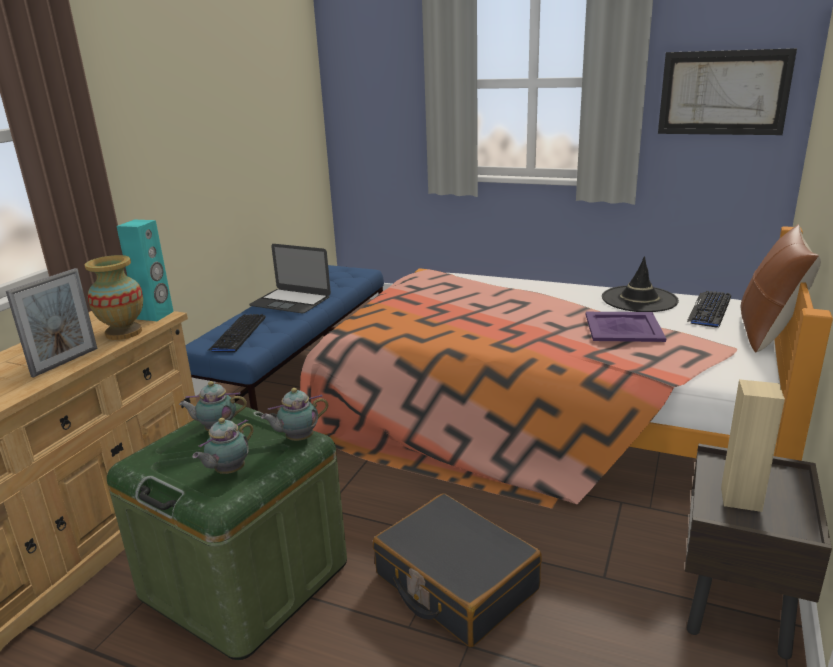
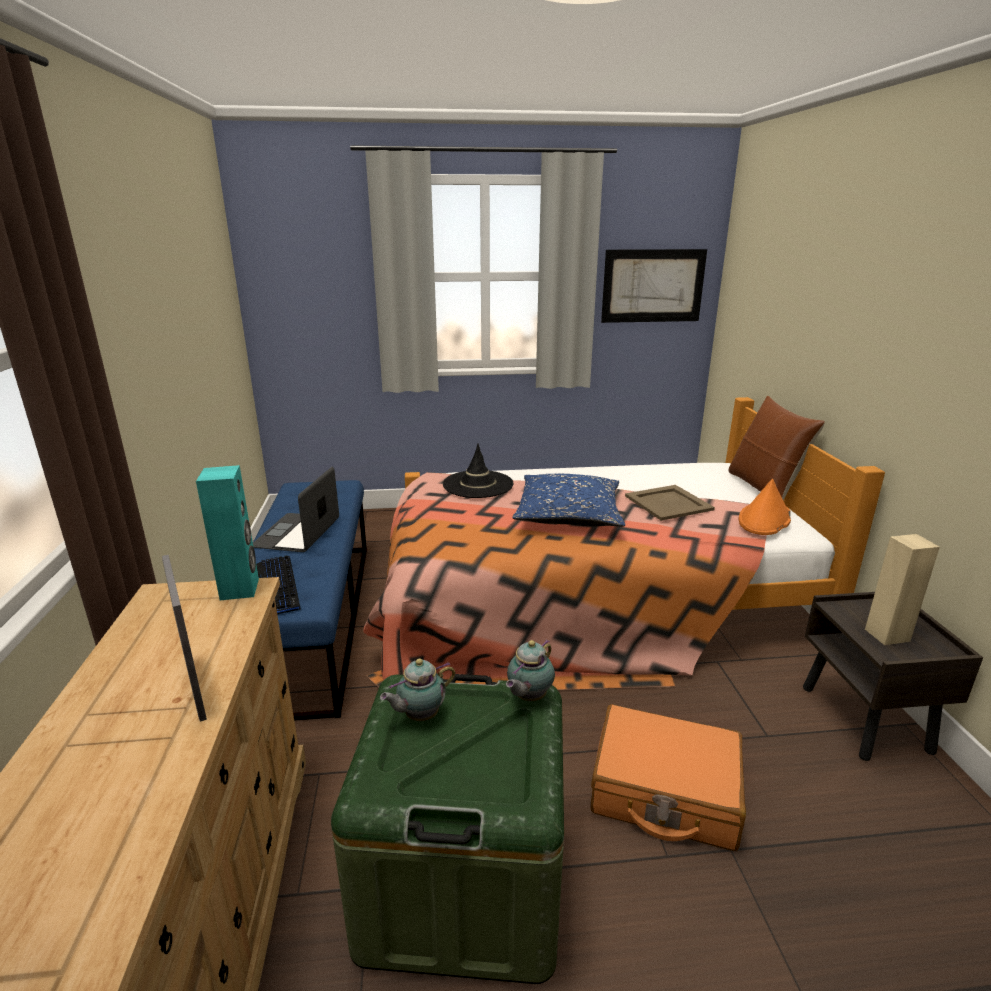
camera: 30 degrees left, 0 degrees up
picture frame [6,268,97,378] -> picture frame turned 150 degrees clockwise [162,555,207,722]
vase [85,255,143,340] -> none
teapot [192,418,254,474] -> none
laptop [249,244,331,313] -> laptop turned 105 degrees clockwise [253,467,339,552]
black suitcase [373,493,542,647] -> orange suitcase [590,704,746,851]
purple tray [586,312,666,342] -> beige tray [625,485,715,521]
black hat [602,256,679,312] -> black hat moved to [443,444,513,498]
keyboard [687,291,731,328] -> none
none -> blue pillow [513,474,625,527]
none -> orange hat [739,479,791,535]

